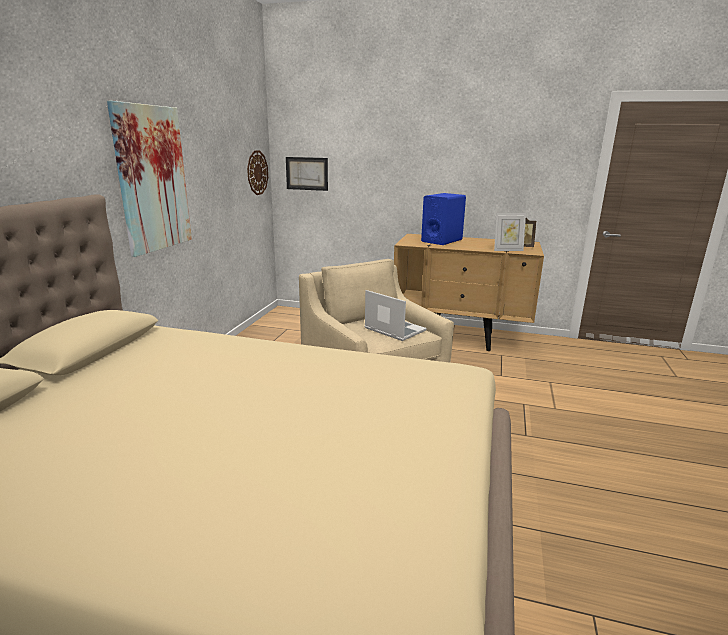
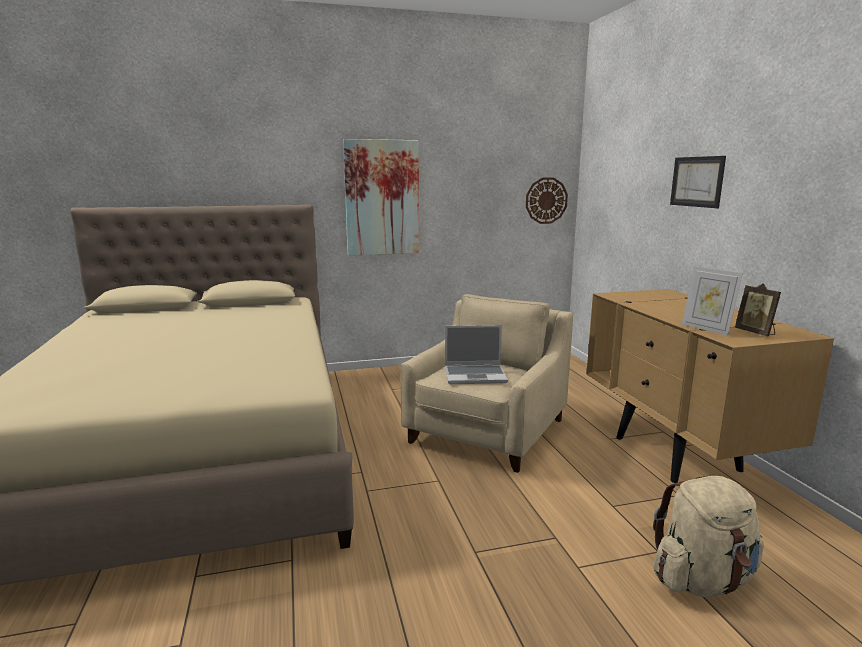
camera: 60 degrees right, 5 degrees down
picture [286,157,328,191] -> picture moved to [670,156,726,208]
laptop [364,290,427,341] -> laptop turned 75 degrees clockwise [445,325,508,384]
blue speaker [421,193,466,245] -> none
none -> beige backpack [653,476,764,597]

